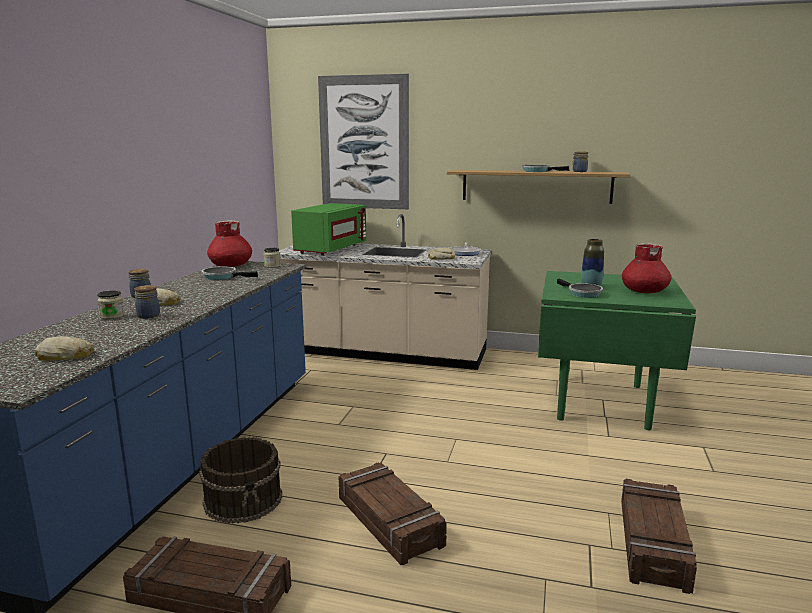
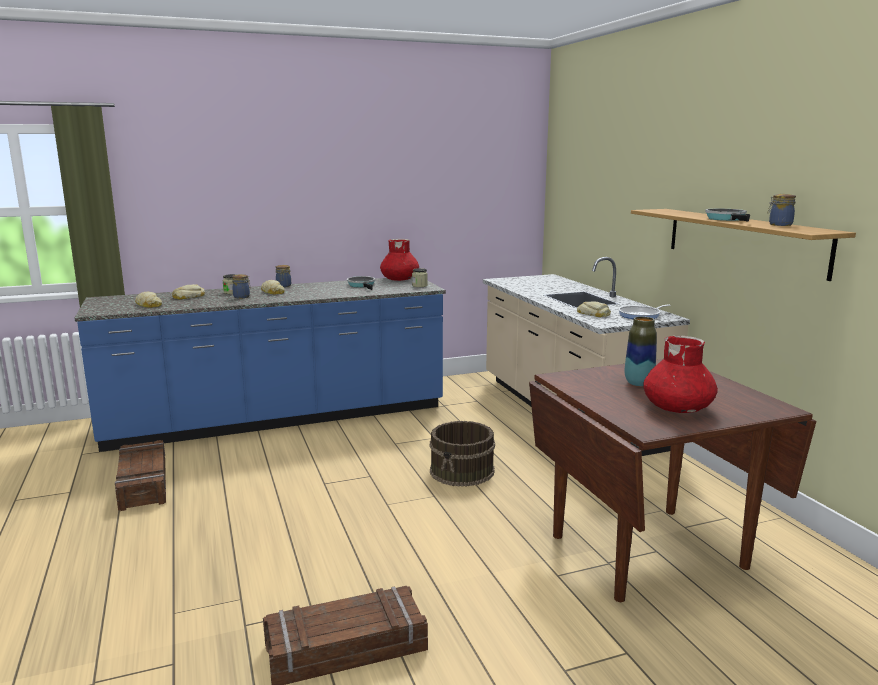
camera: 55 degrees right, 0 degrees up
brown bucket [199,437,282,524] -> brown bucket moved to [430,421,495,487]
green microwave [291,203,366,256] -> none
picture [318,74,409,209] -> none
crate [339,462,447,565] -> none
green dining table [538,271,696,430] -> brown dining table [529,359,817,602]
frying pan [557,278,603,298] -> none
none -> bread [172,284,205,300]

